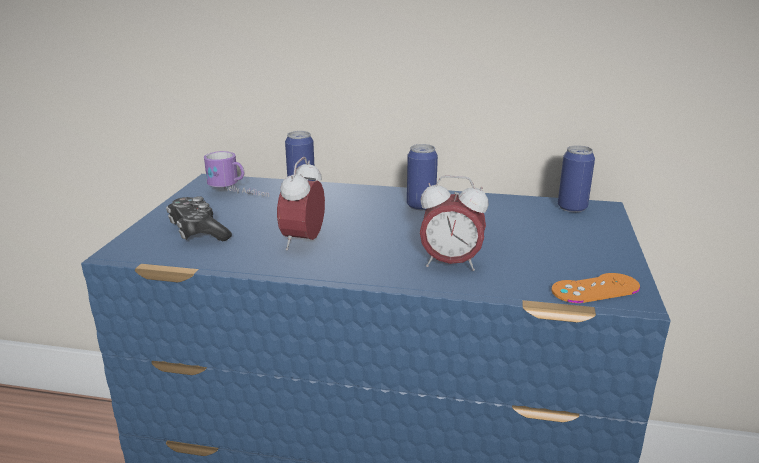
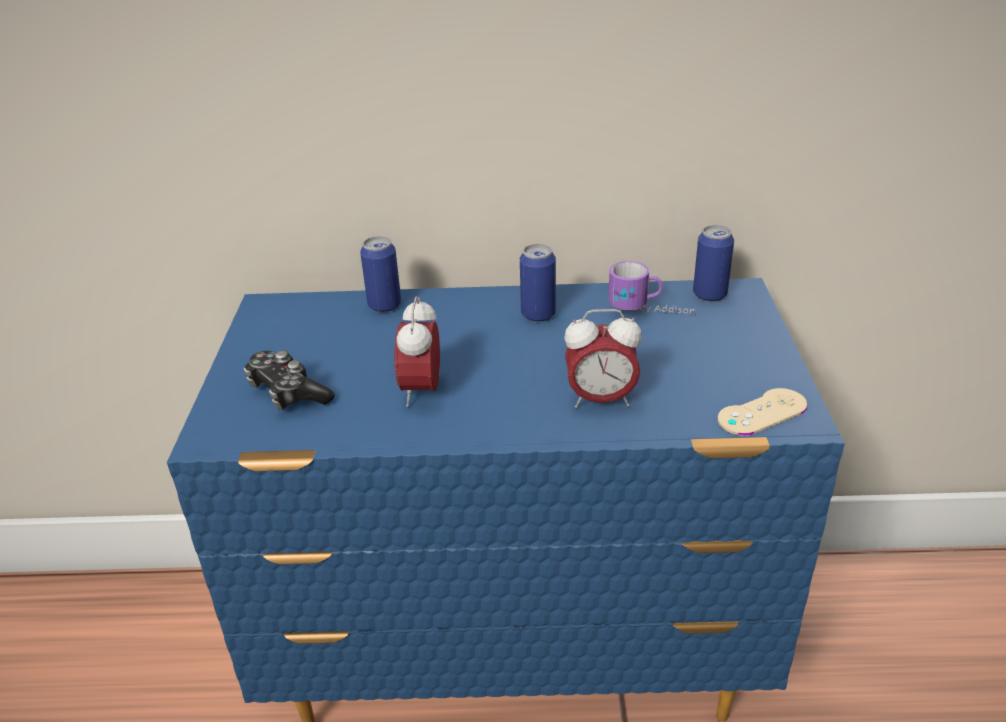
camera: 10 degrees left, 10 degrees up
mug [204,151,269,197] -> mug moved to [608,261,695,314]
orange game controller [551,273,640,303] -> beige game controller [718,388,807,436]

